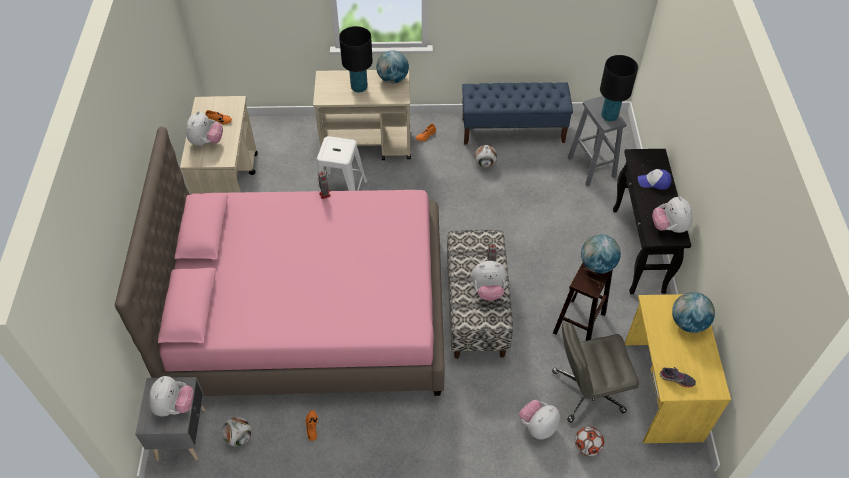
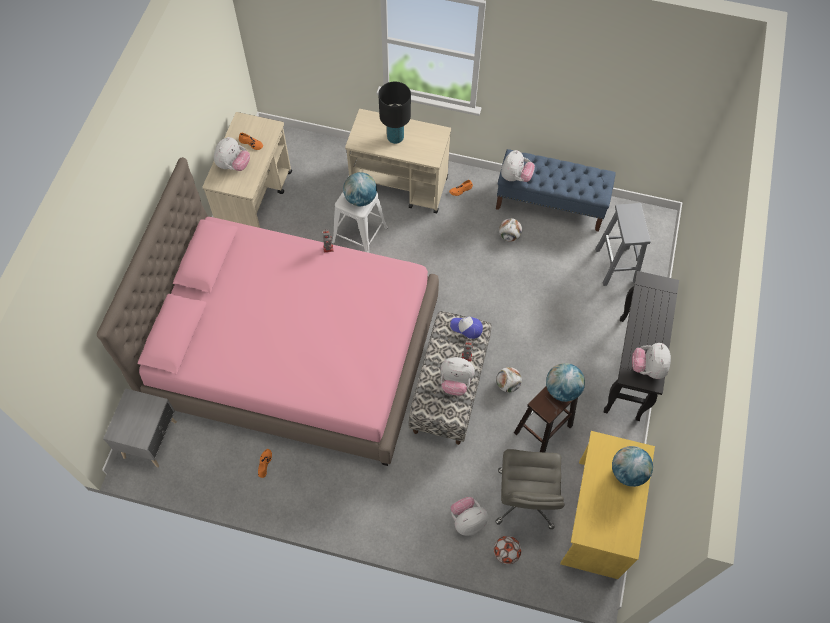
camera: 15 degrees right, 10 degrees up
plush toy [149,376,194,416] -> plush toy moved to [501,150,535,182]
football [222,417,252,446] -> football moved to [496,367,522,392]
globe [376,50,409,83] -> globe moved to [343,172,377,206]
grey office chair [552,322,639,422] -> grey office chair turned 90 degrees counterclockwise [496,449,565,529]
black table lamp [600,55,638,122] -> none
cap [638,169,671,190] -> cap moved to [450,316,483,339]
grey shoe [660,367,696,387] -> none

